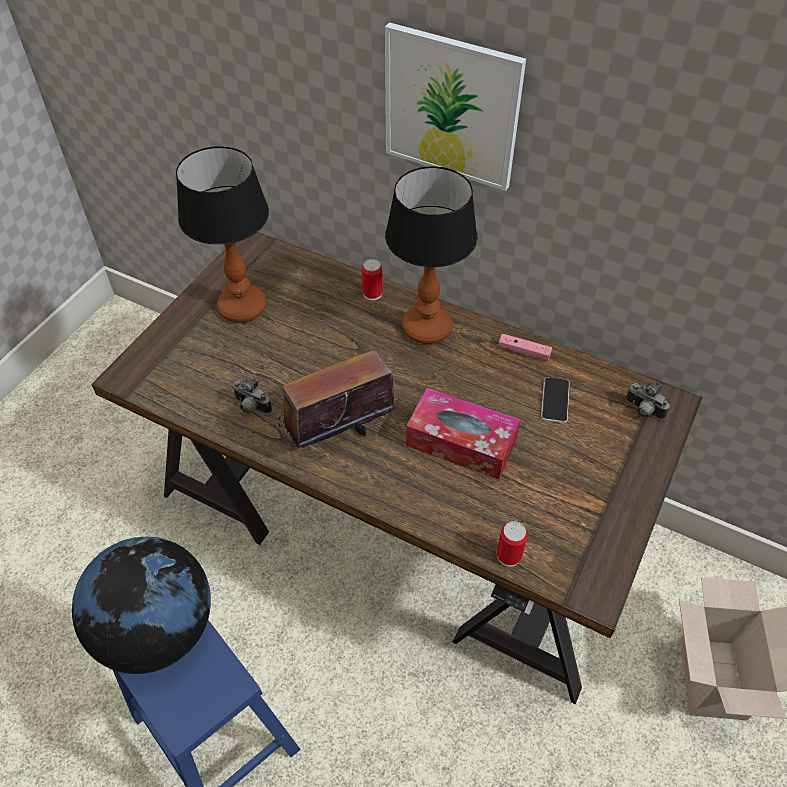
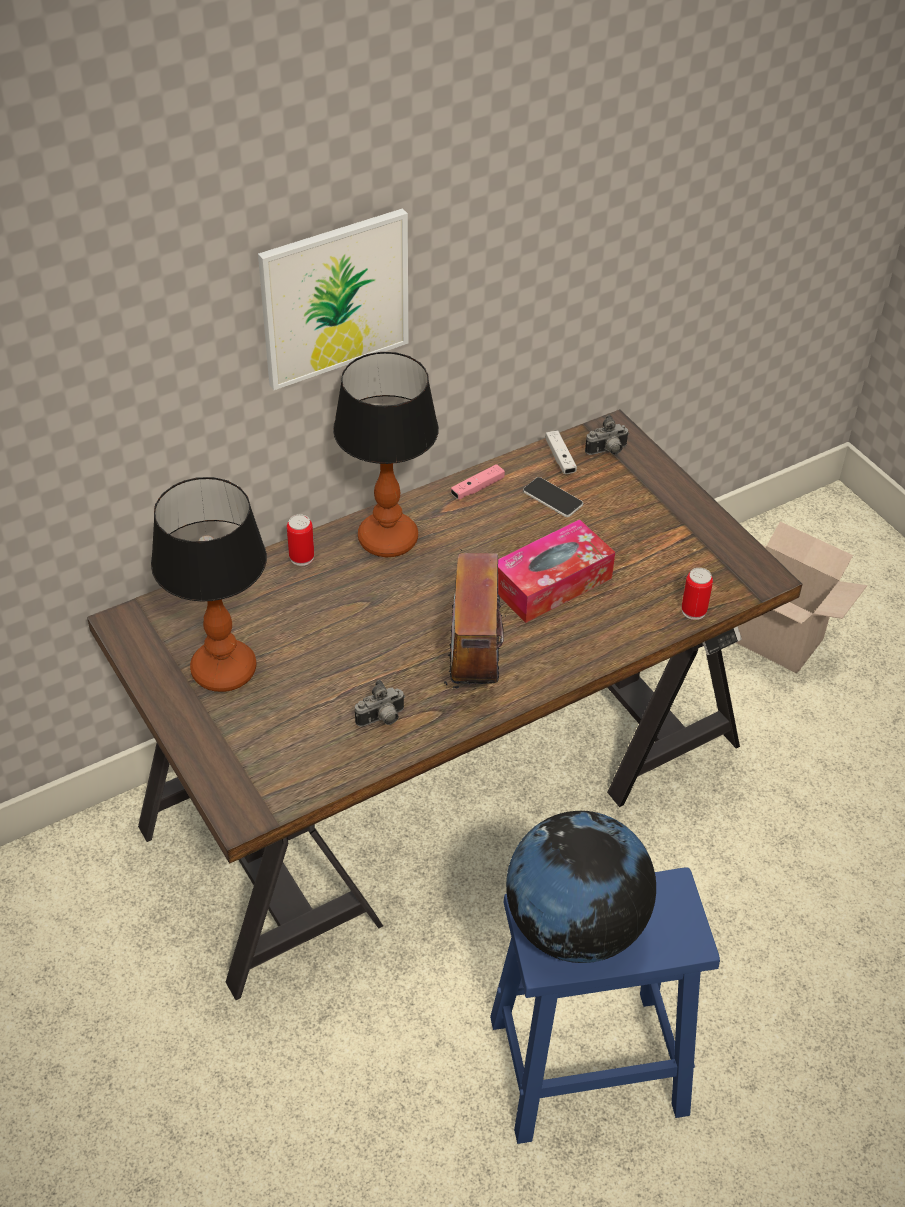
camera: 60 degrees left, 5 degrees down
none -> white game controller [545,430,577,474]

